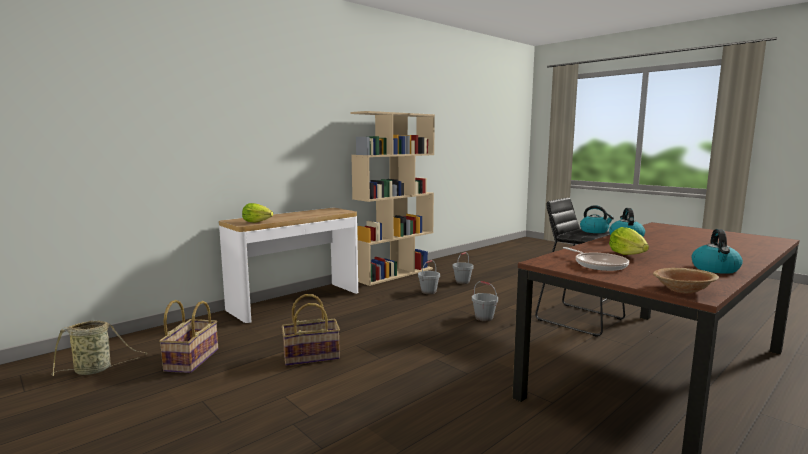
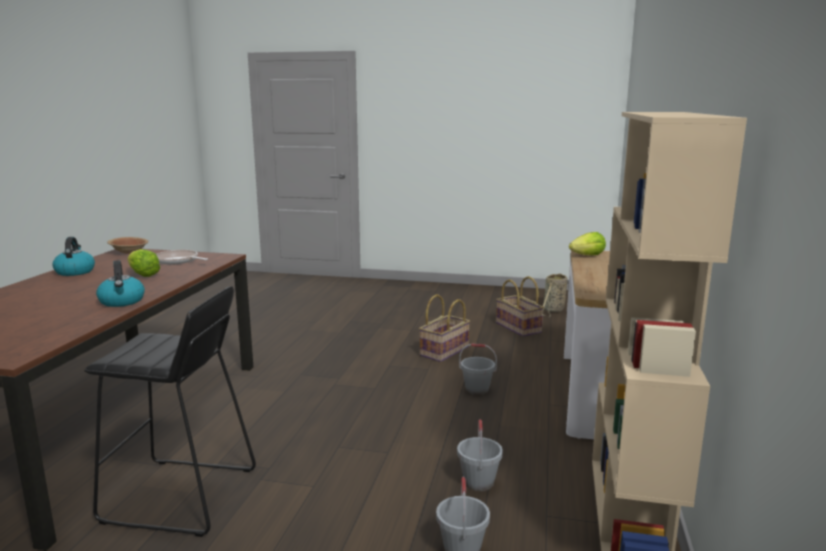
camera: 145 degrees right, 5 degrees up
grey bucket [472,281,498,322] -> grey bucket moved to [459,343,497,395]
kettle [580,205,614,233] -> none

